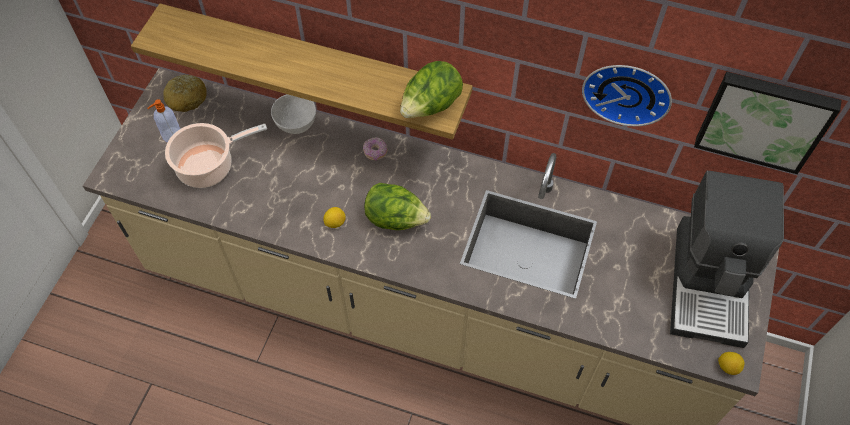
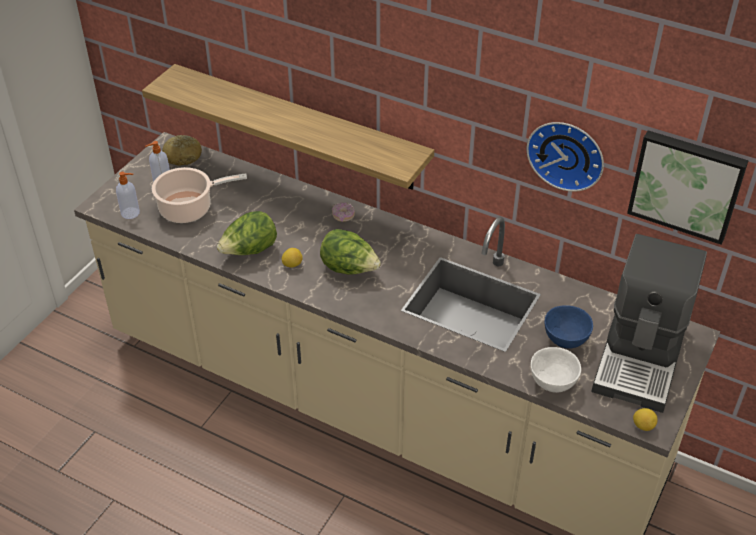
camera: 10 degrees right, 15 degrees down
white bowl [271,94,316,134] -> white bowl moved to [531,347,581,393]
lettuce [400,61,463,118] -> lettuce moved to [217,211,277,255]
none -> soap dispenser [116,172,140,219]
none -> blue bowl [545,305,593,349]

